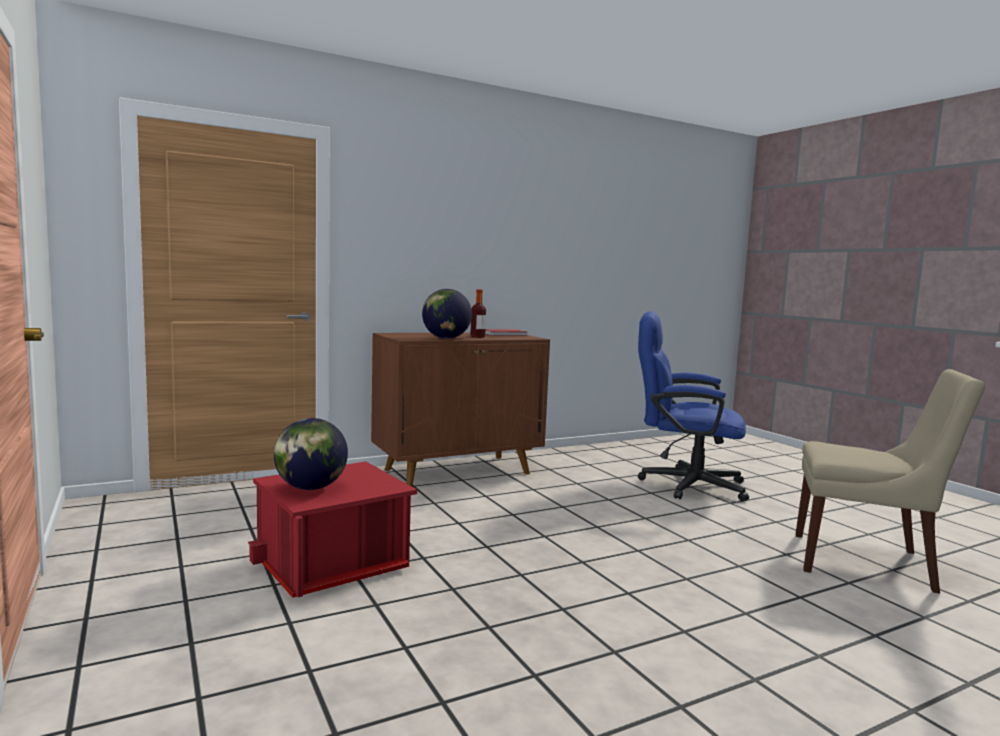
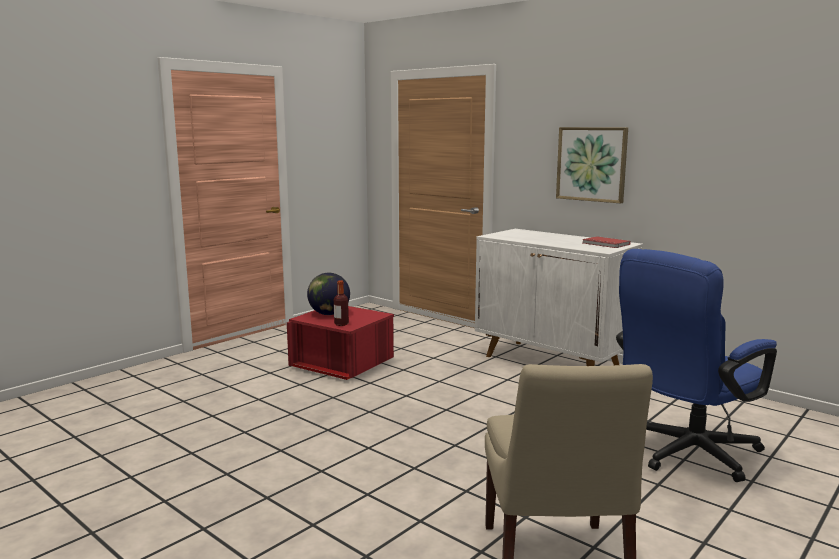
camera: 70 degrees right, 5 degrees up
brown cabinet [371,332,550,486] -> white cabinet [475,229,643,366]
globe [422,289,472,339] -> none
bottle [470,289,486,338] -> bottle moved to [334,280,349,326]
blue office chair [638,311,749,501] -> blue office chair turned 120 degrees counterclockwise [616,249,777,482]
none -> picture [556,127,628,203]

